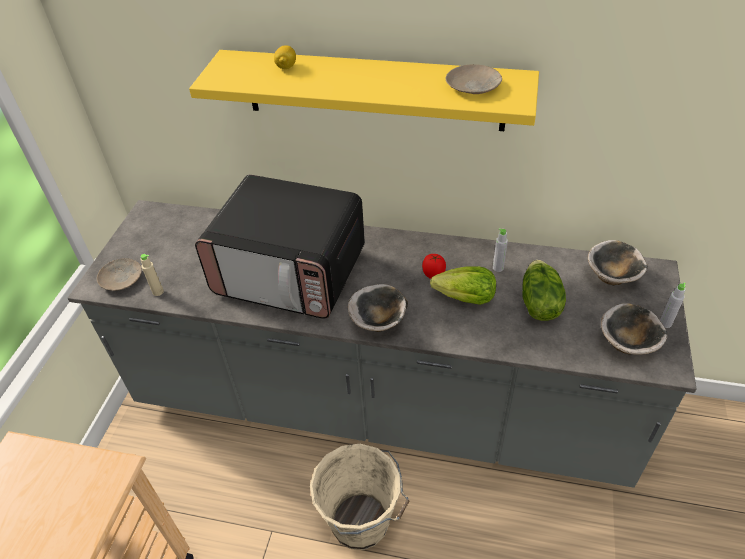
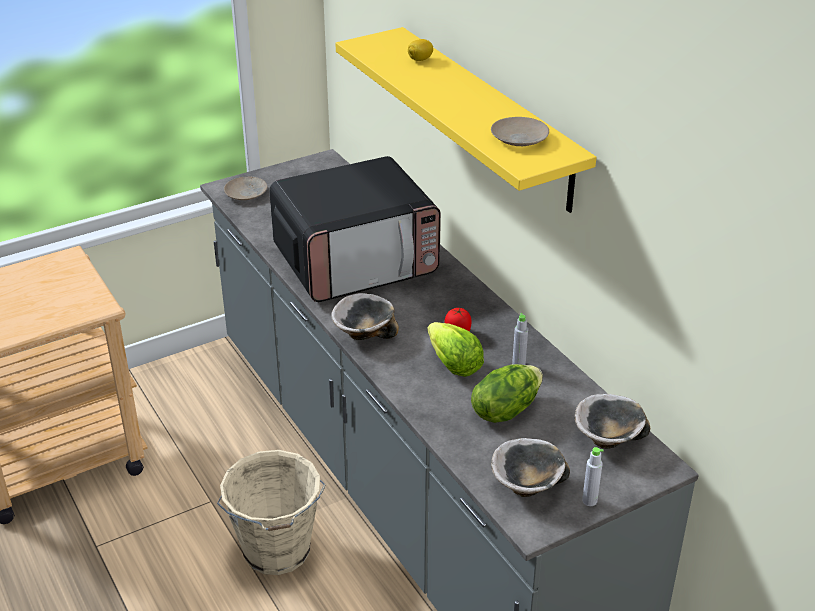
camera: 45 degrees right, 10 degrees down
beige bottle [141,254,164,296] -> none
microwave [195,175,365,319] -> microwave turned 90 degrees counterclockwise [269,156,441,302]

